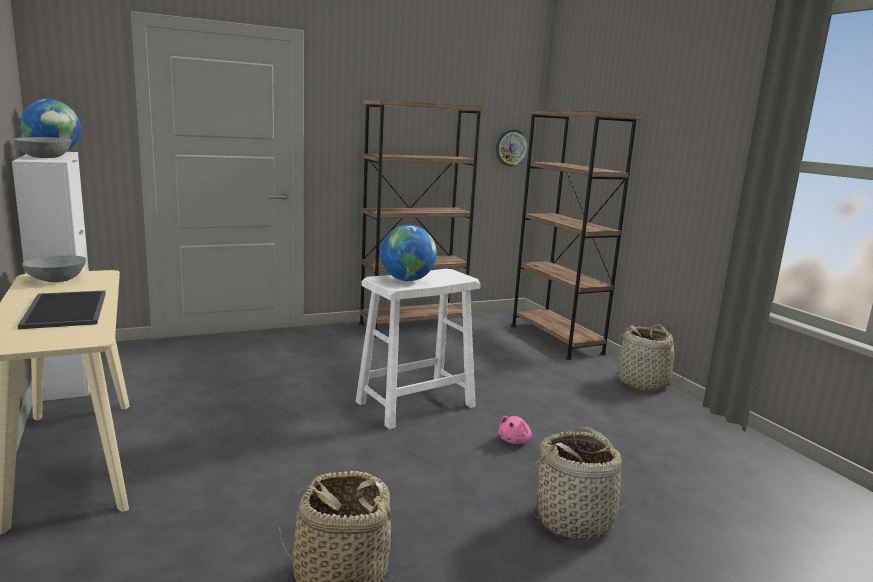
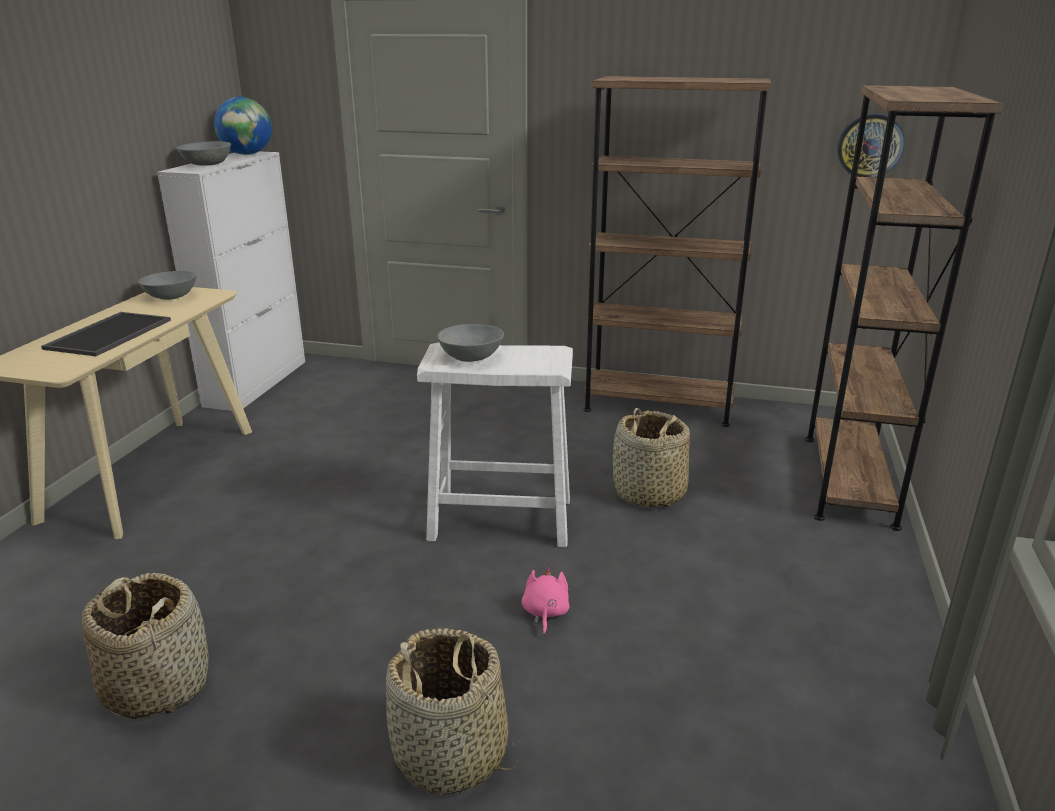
camera: 40 degrees right, 10 degrees up
globe [380,225,437,281] -> grey bowl [437,324,504,362]
pink plush toy [498,416,532,444] -> pink plush toy turned 120 degrees clockwise [522,567,569,635]
basket [613,324,684,391] -> basket moved to [613,408,690,508]

